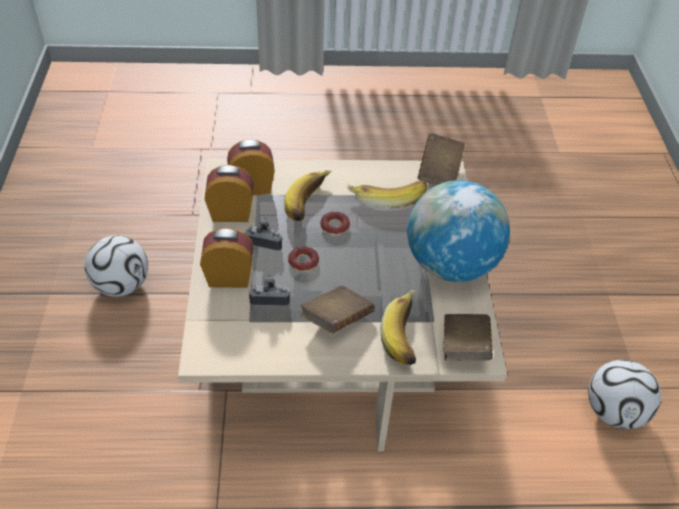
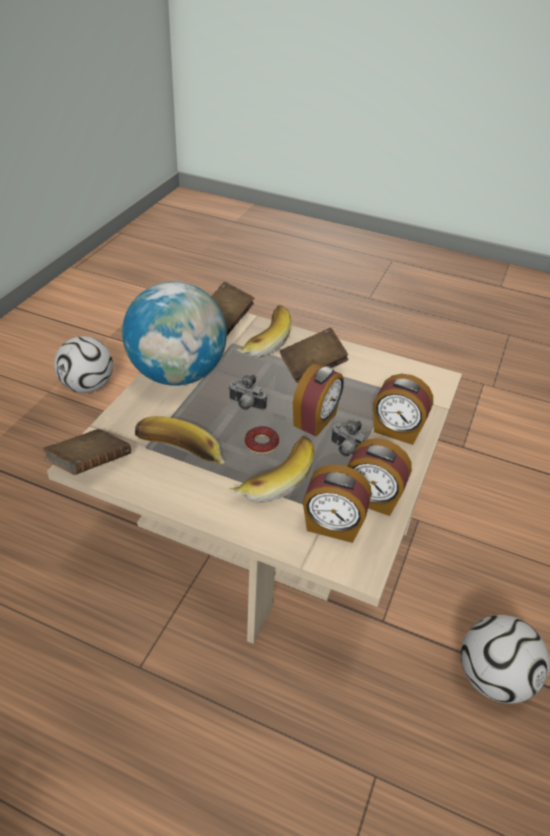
camera: 155 degrees left, 5 degrees down
camera [249,274,290,306] -> camera moved to [228,375,267,410]
donut [288,246,319,272] -> alarm clock [293,364,344,437]

